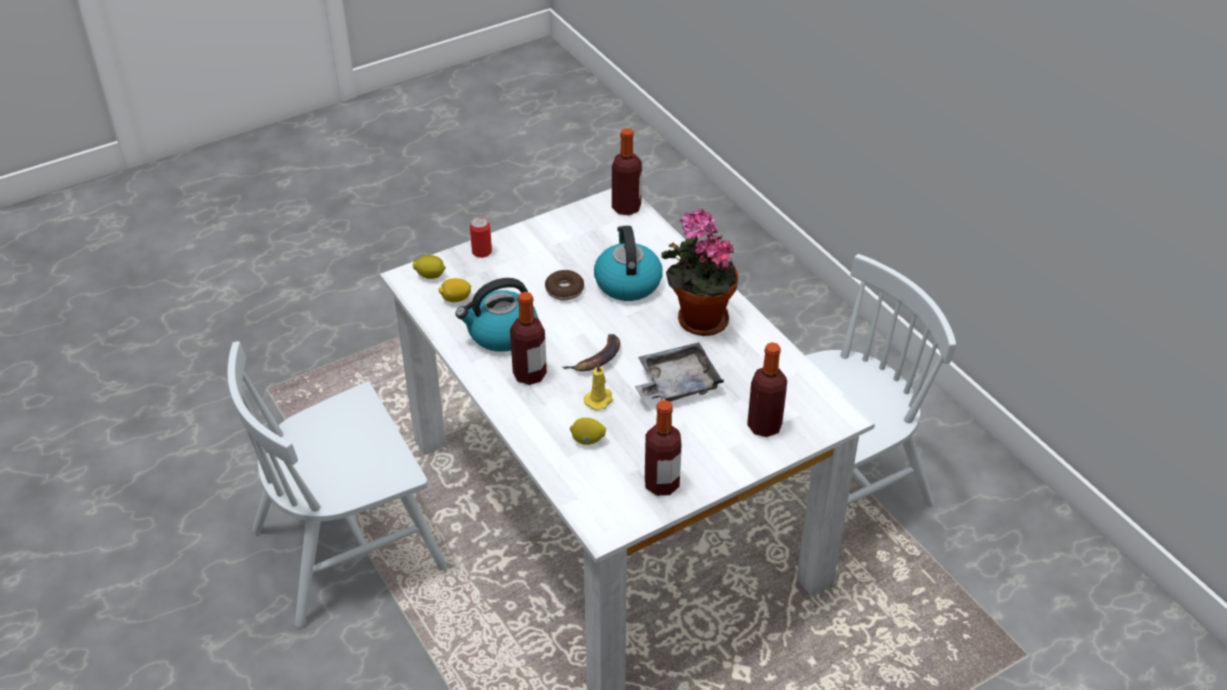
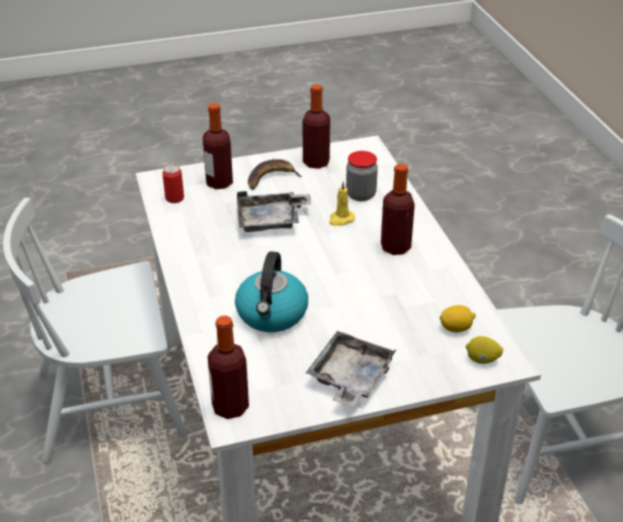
camera: 165 degrees left, 5 degrees down
kettle [455,278,538,352] -> none
can [470,217,492,258] -> can moved to [162,164,184,203]
donut [545,270,584,301] -> none
banana [562,334,620,372] -> banana moved to [248,159,302,190]
lemon [570,418,606,445] -> jar [346,151,378,201]
potted plant [661,209,738,336] -> none
none -> grey tray [306,331,396,407]

